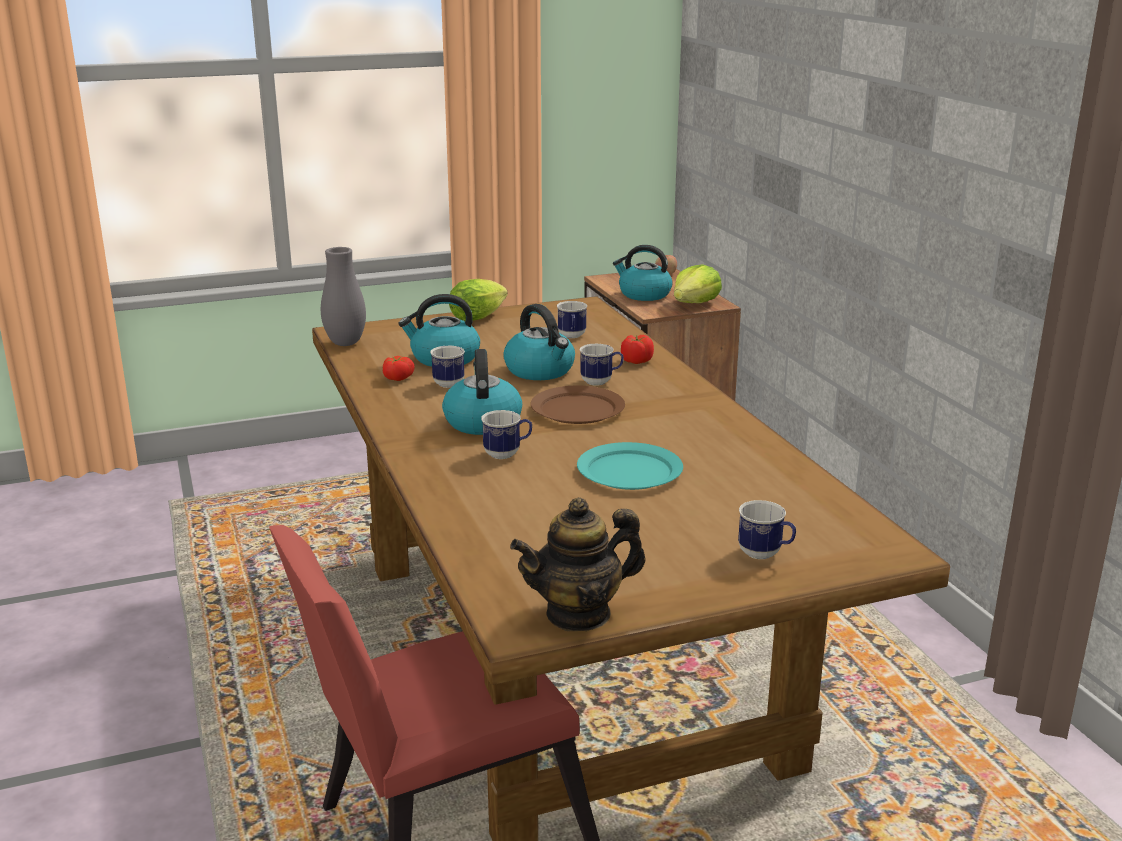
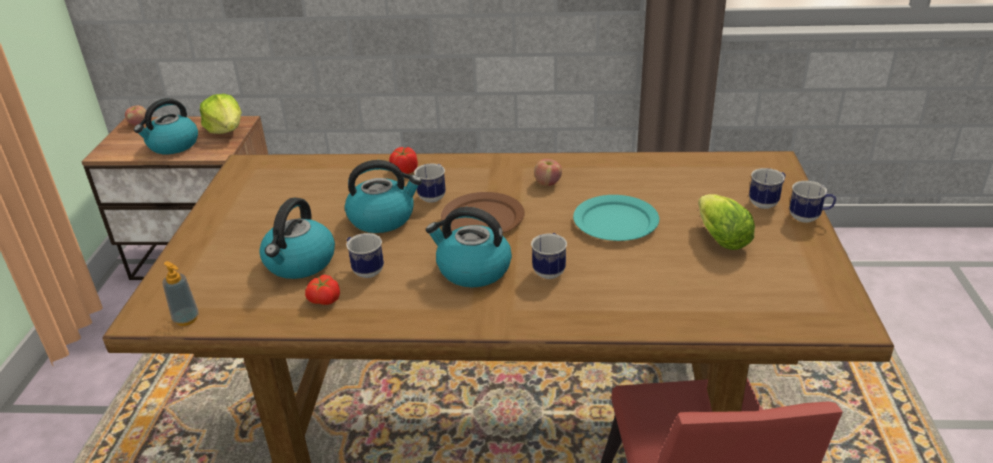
camera: 65 degrees left, 10 degrees up
grey vase [321,247,366,346] -> soap dispenser [162,261,199,326]
lettuce [449,279,508,321] -> lettuce moved to [698,194,755,250]
teapot [510,497,646,631] -> none
mug [557,301,587,338] -> mug moved to [789,181,836,223]
none -> apple [534,159,562,186]

